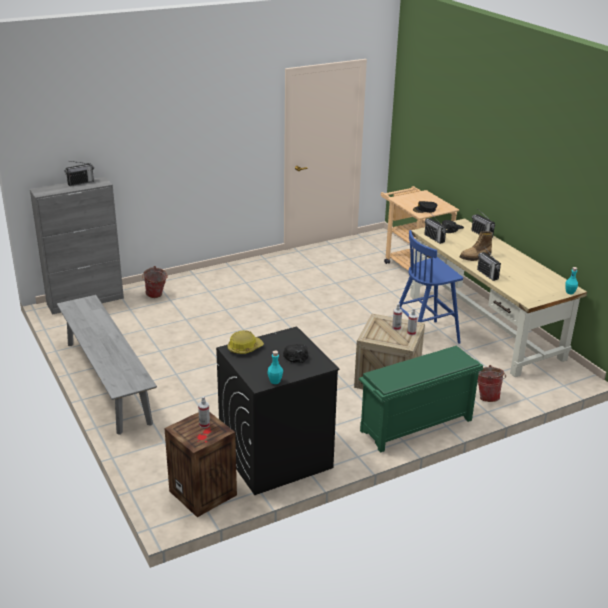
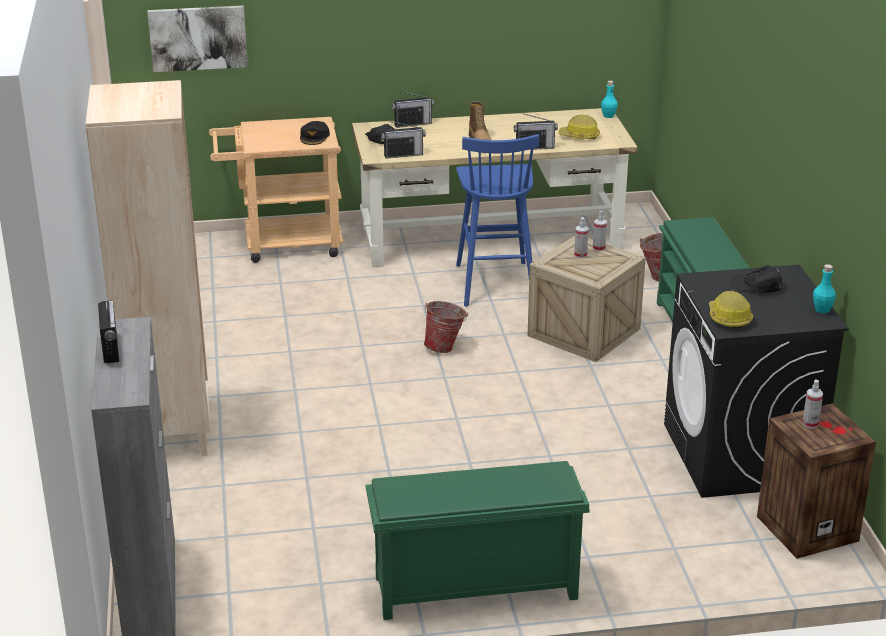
camera: 70 degrees left, 0 degrees up
grey bench [57,295,157,435] -> green shoe rack [366,461,590,620]
bucket [142,266,168,298] -> bucket moved to [424,301,468,353]
none -> beige bookcase [85,80,210,456]
none -> picture [147,5,248,72]
none -> hard hat [558,115,600,139]

